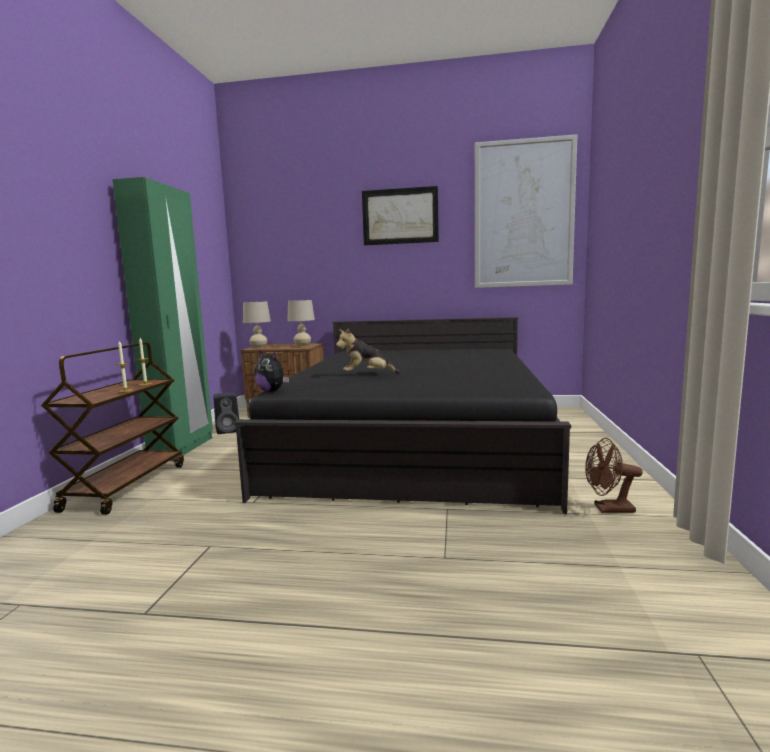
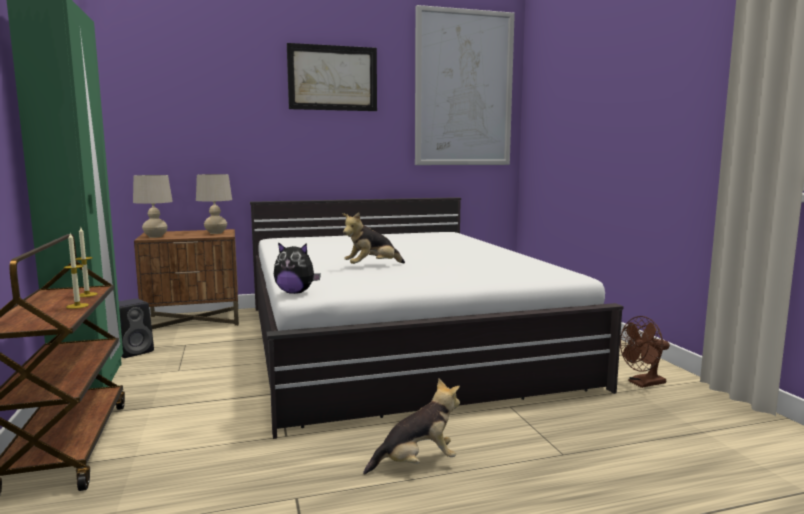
camera: 25 degrees left, 0 degrees up
black bed [234,317,571,514] -> white bed [250,197,623,439]
none -> plush toy [363,379,460,475]

